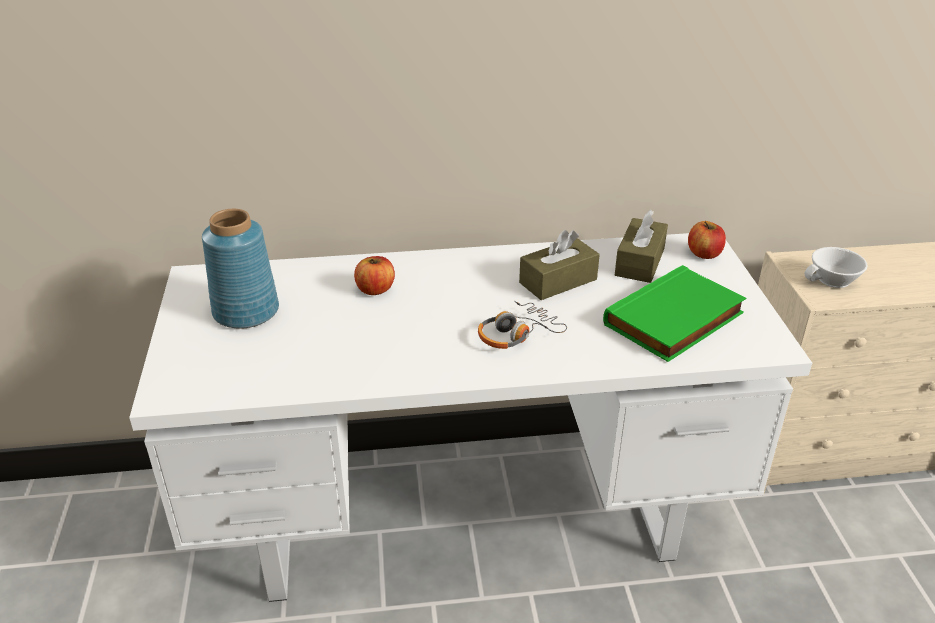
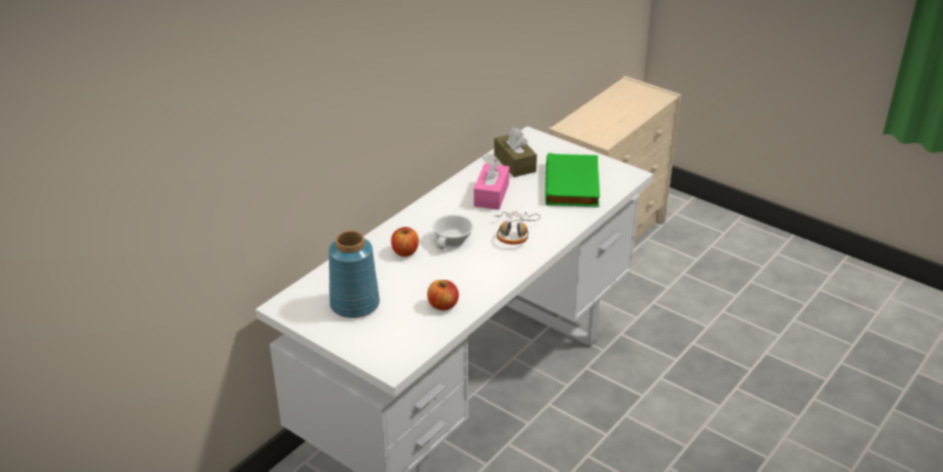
camera: 45 degrees left, 0 degrees up
brown tissue box [519,230,600,300] -> pink tissue box [474,158,509,210]
apple [688,221,726,259] -> apple moved to [427,280,459,310]
white cup [805,247,868,288] -> white cup moved to [433,214,473,249]

